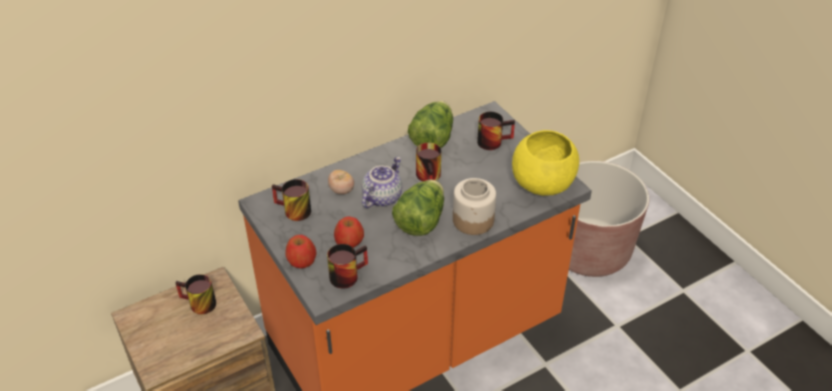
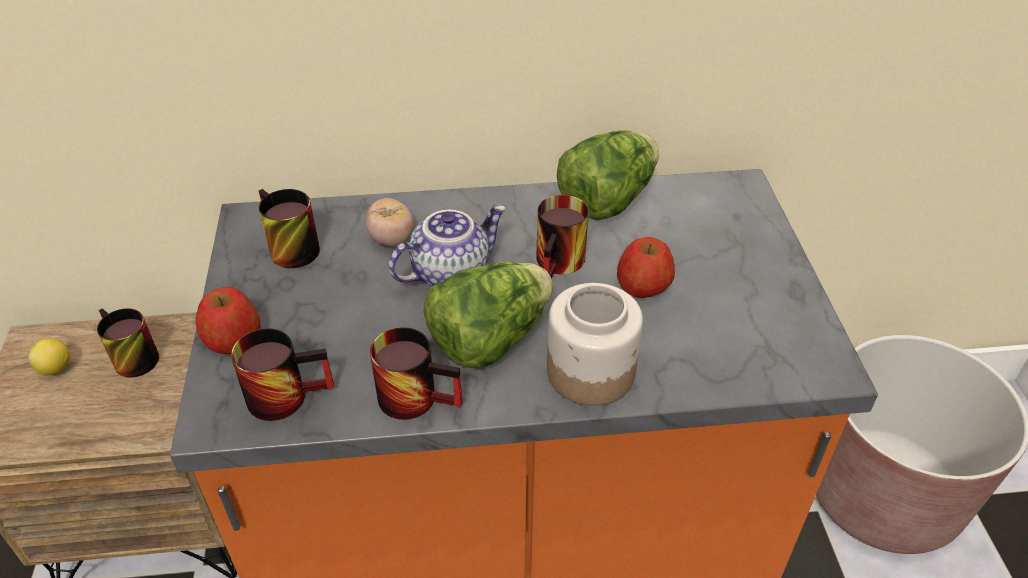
camera: 25 degrees right, 0 degrees up
apple [334,217,364,248] -> apple moved to [617,237,675,298]
mug [477,112,515,150] -> mug moved to [370,327,463,420]
yellow bowl [512,130,579,196] -> none
none -> lemon [29,338,70,375]

